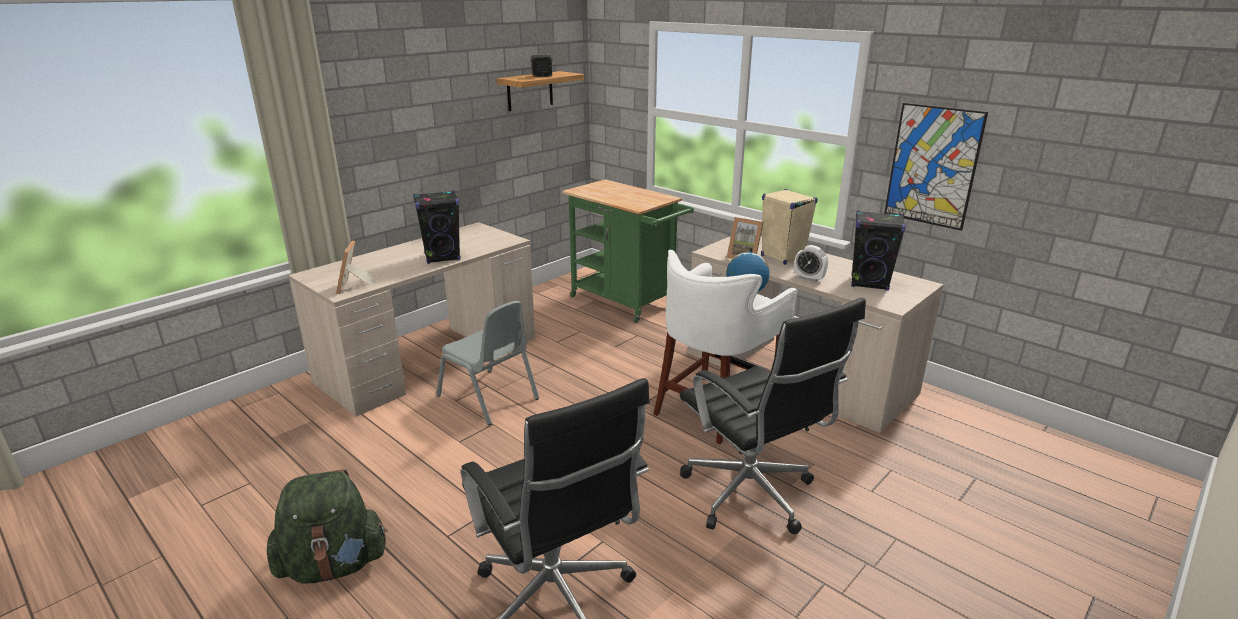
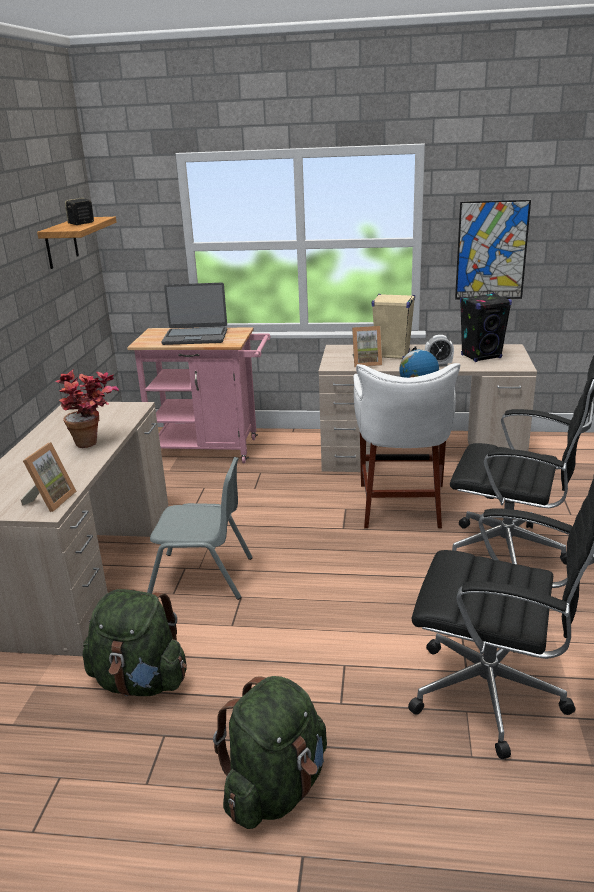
camera: 35 degrees left, 0 degrees up
picture frame [336,241,375,294] -> picture frame turned 120 degrees counterclockwise [21,442,77,512]
black speaker [413,190,460,264] -> potted plant [55,369,119,448]
green cart [562,179,694,323] -> pink cart [127,328,270,463]
none -> green backpack [83,589,187,696]
none -> laptop [161,283,227,345]

